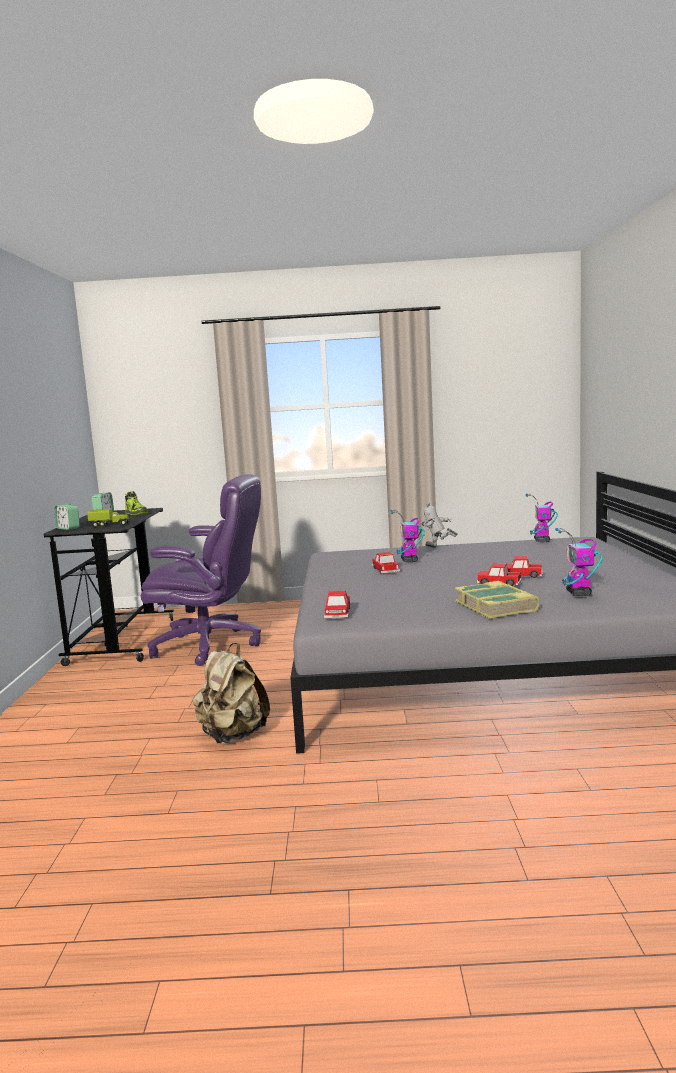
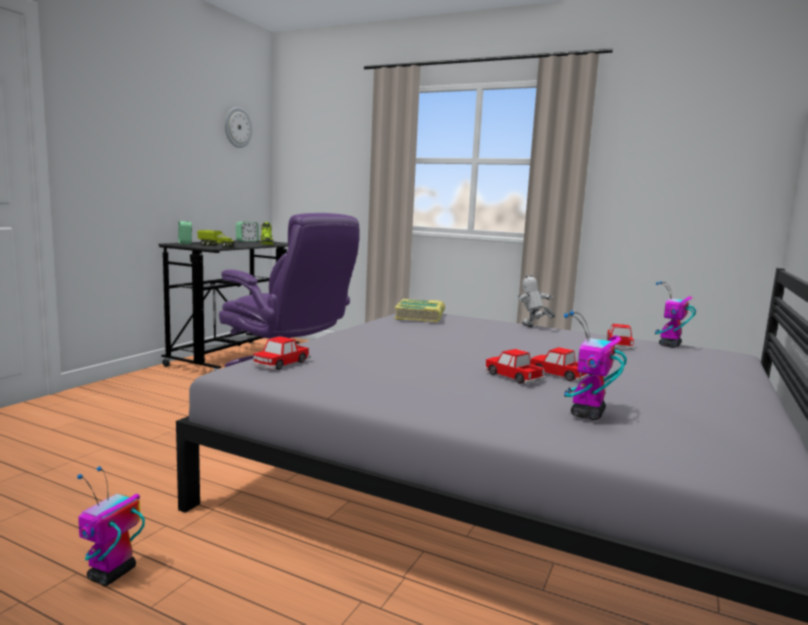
camera: 25 degrees right, 0 degrees up
beige backpack [193,643,270,744] -> none
toy car [372,552,400,574] -> toy car moved to [606,324,635,349]
toy robot [391,510,425,562] -> toy robot moved to [77,466,145,586]
book [455,581,540,619] -> book moved to [394,299,445,323]
none -> wall clock [225,107,252,148]

